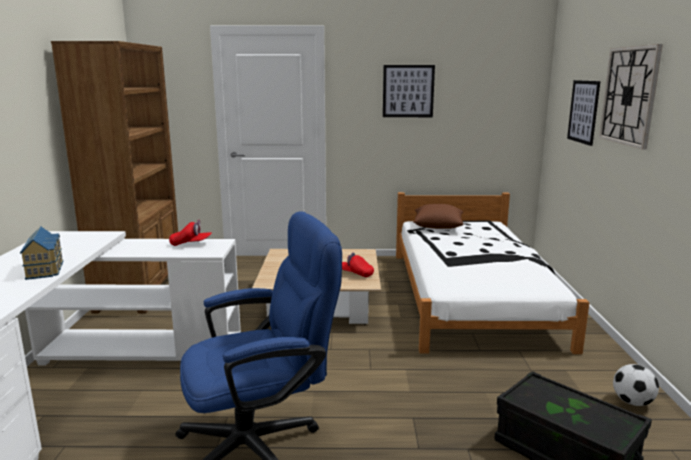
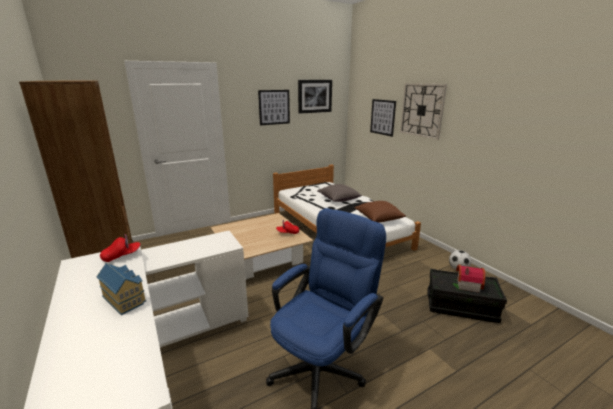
camera: 30 degrees left, 5 degrees up
red cap [169,220,212,246] -> red cap moved to [100,234,140,262]
brown pillow [413,204,464,229] -> brown pillow moved to [354,201,406,223]
none -> picture [298,80,332,114]
none -> grey pillow [317,184,362,202]
none -> toy house [456,264,485,293]

